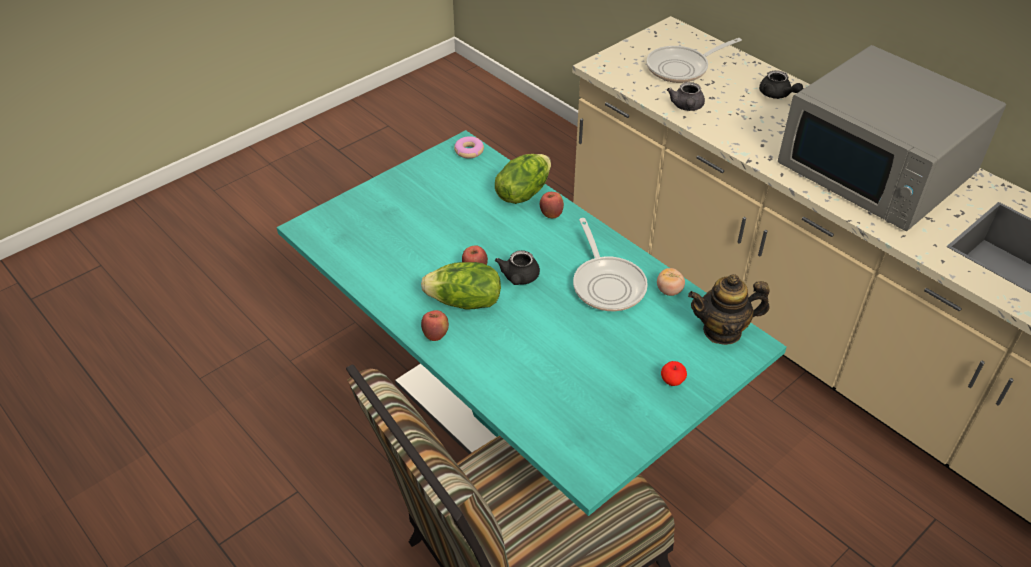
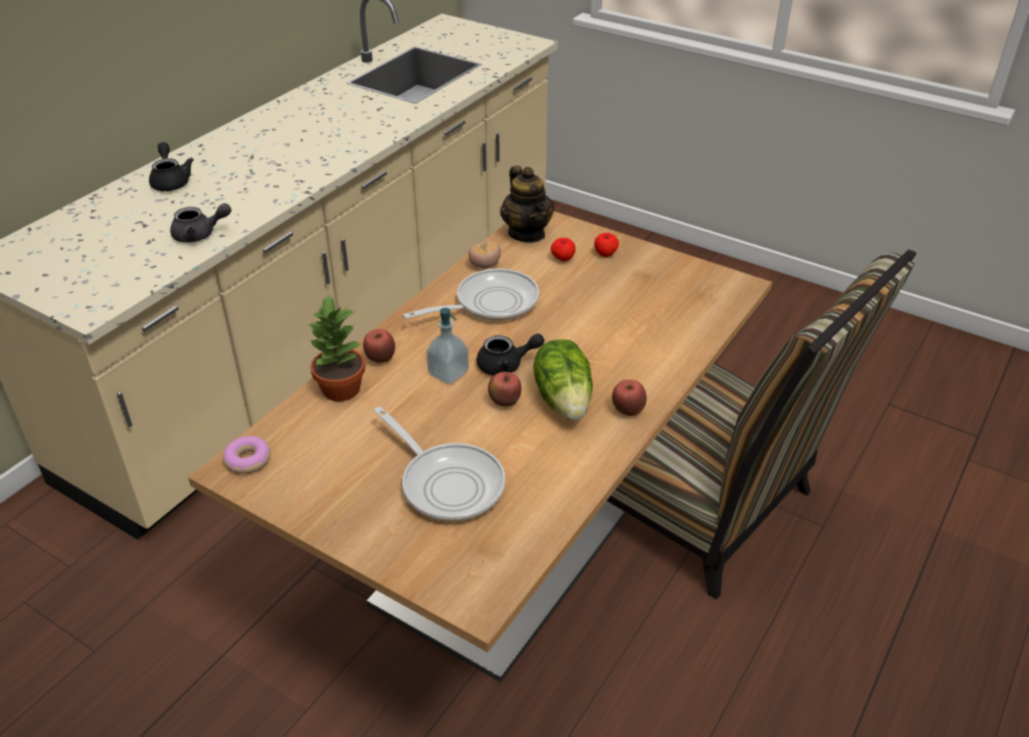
camera: 105 degrees left, 5 degrees down
turquoise dining table [277,130,787,516] -> brown dining table [188,211,772,682]
lettuce [495,154,551,204] -> potted plant [306,294,365,401]
frying pan [647,38,742,83] -> frying pan moved to [374,407,505,522]
black teapot [759,70,803,99] -> black teapot turned 60 degrees counterclockwise [149,142,194,191]
grey microwave [778,45,1006,231] -> none
none -> soap dispenser [426,308,469,385]
none -> apple [551,238,575,261]

